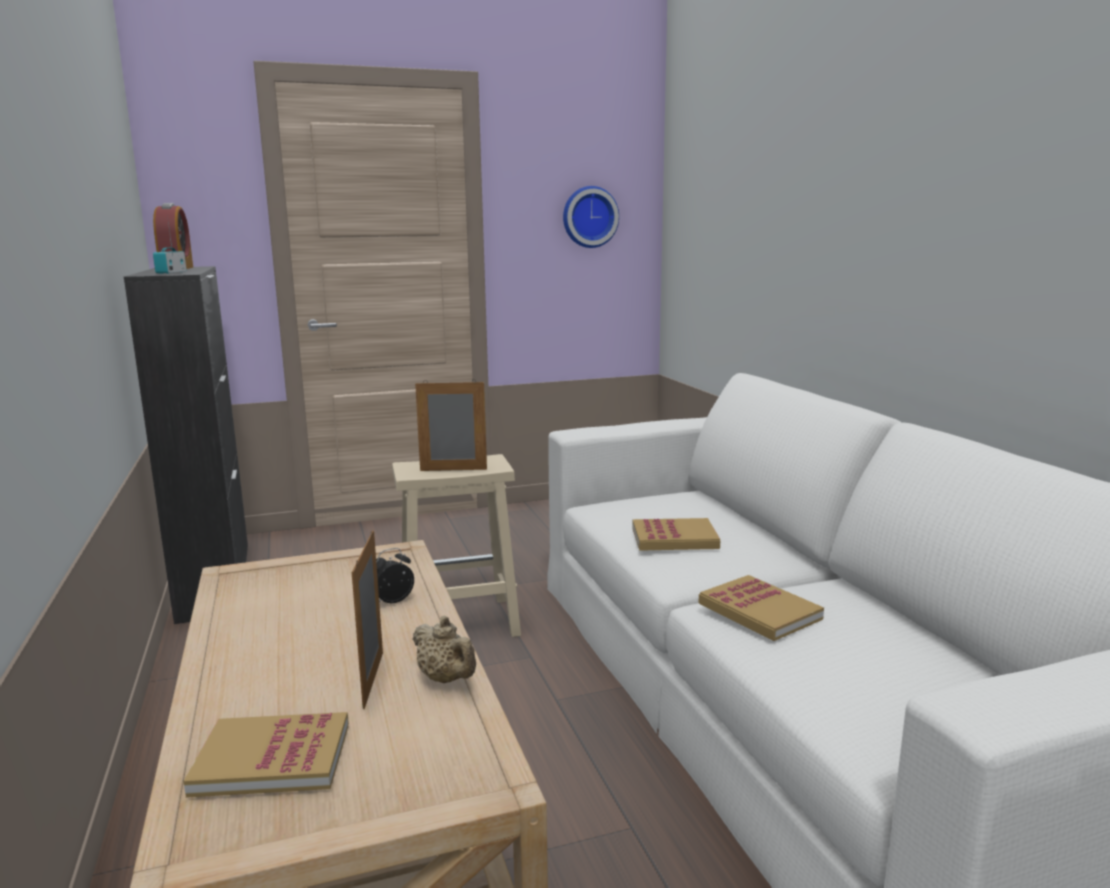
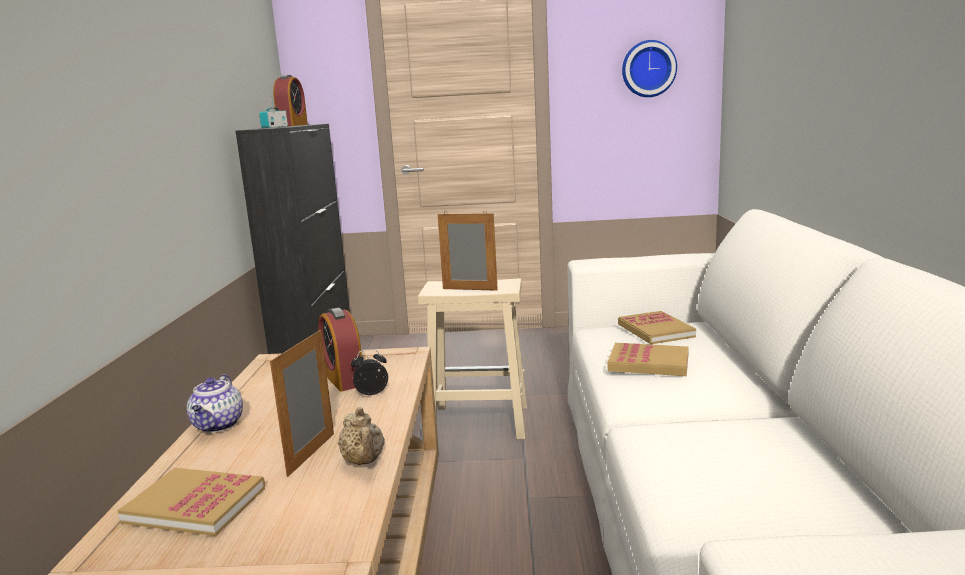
camera: 20 degrees right, 0 degrees up
book [699,575,824,641] -> book moved to [618,311,696,344]
none -> teapot [187,374,243,433]
none -> alarm clock [318,308,362,391]

